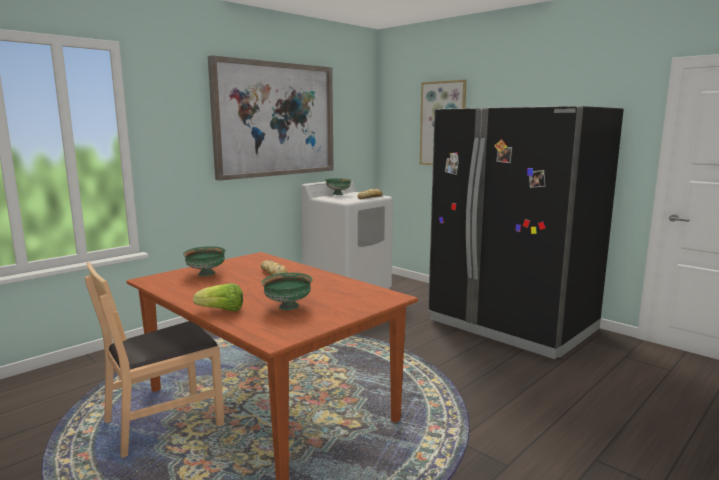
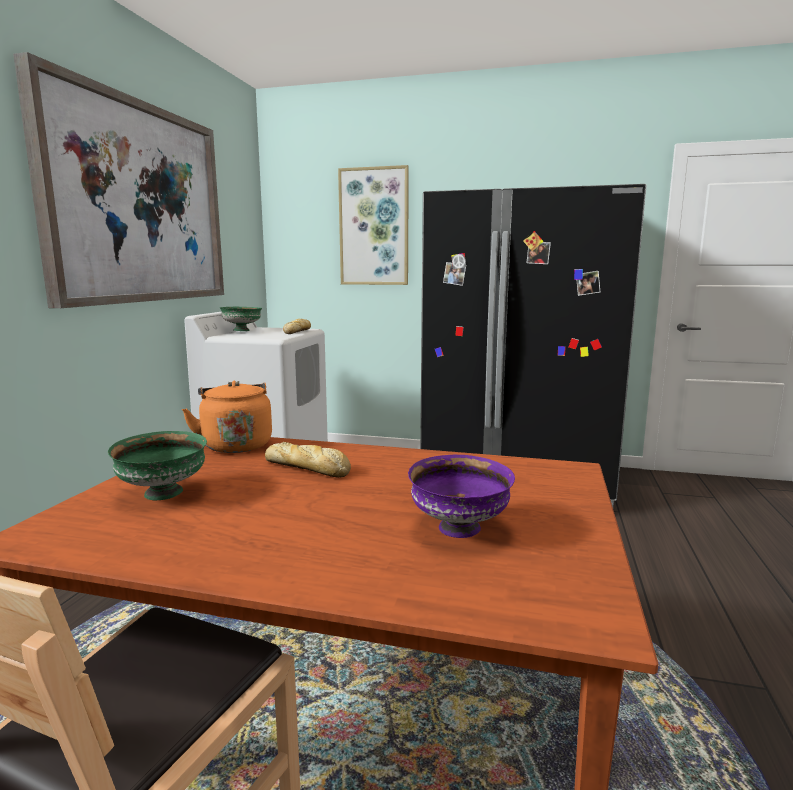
camera: 30 degrees left, 0 degrees up
lettuce [193,283,243,311] -> none
green bowl [261,273,312,310] -> purple bowl [408,455,515,538]
none -> orange kettle [182,381,272,453]

